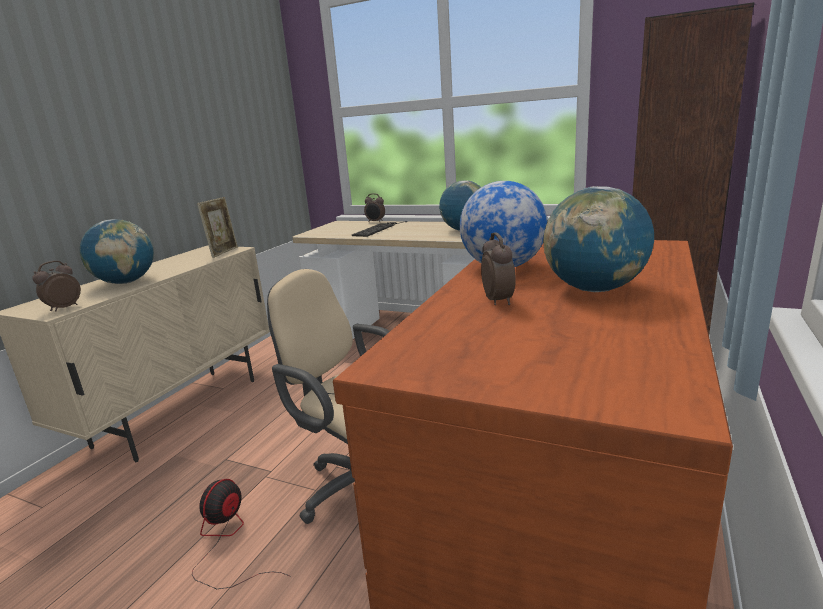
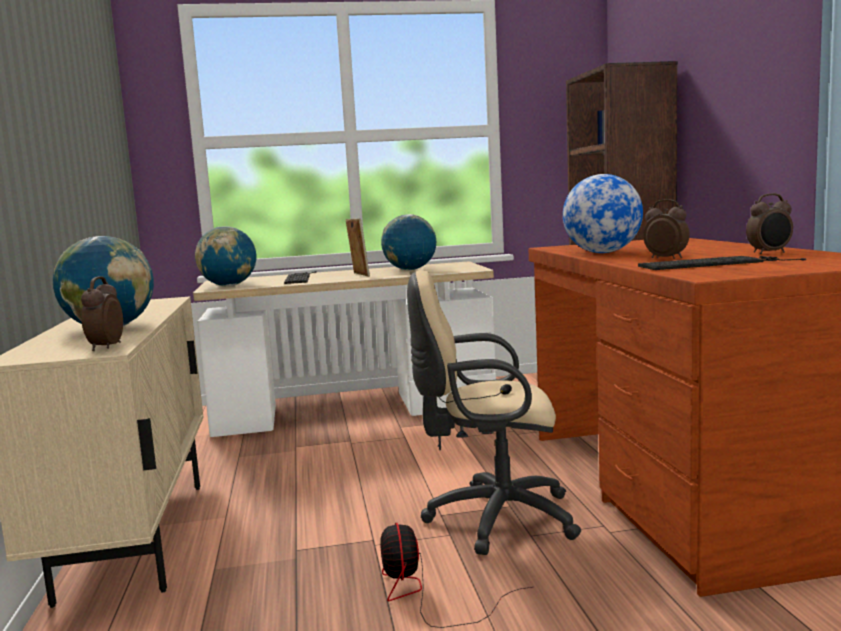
camera: 35 degrees left, 10 degrees down
picture frame [197,197,238,258] -> picture frame moved to [346,218,370,277]
alarm clock [364,193,385,222] -> alarm clock moved to [746,194,793,254]
globe [543,186,654,292] -> globe moved to [195,226,256,287]
none -> keyboard [638,256,806,270]

